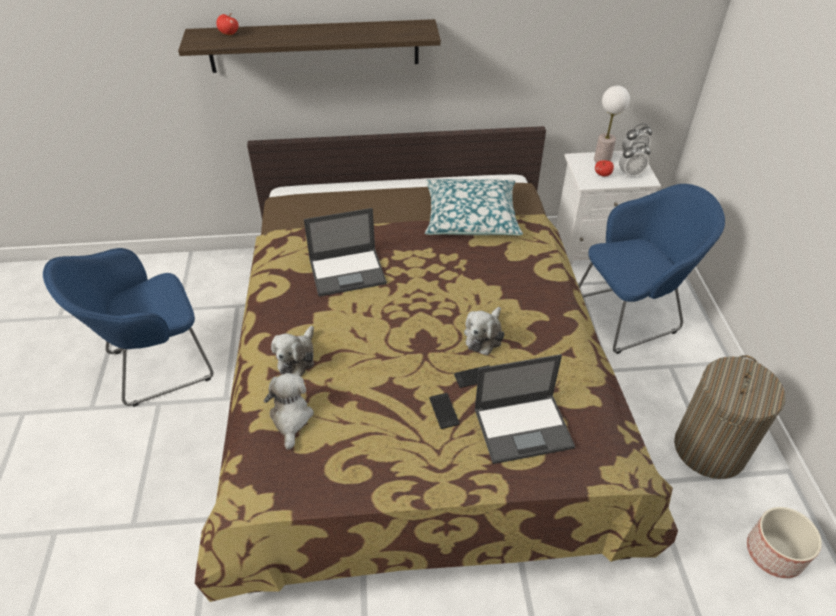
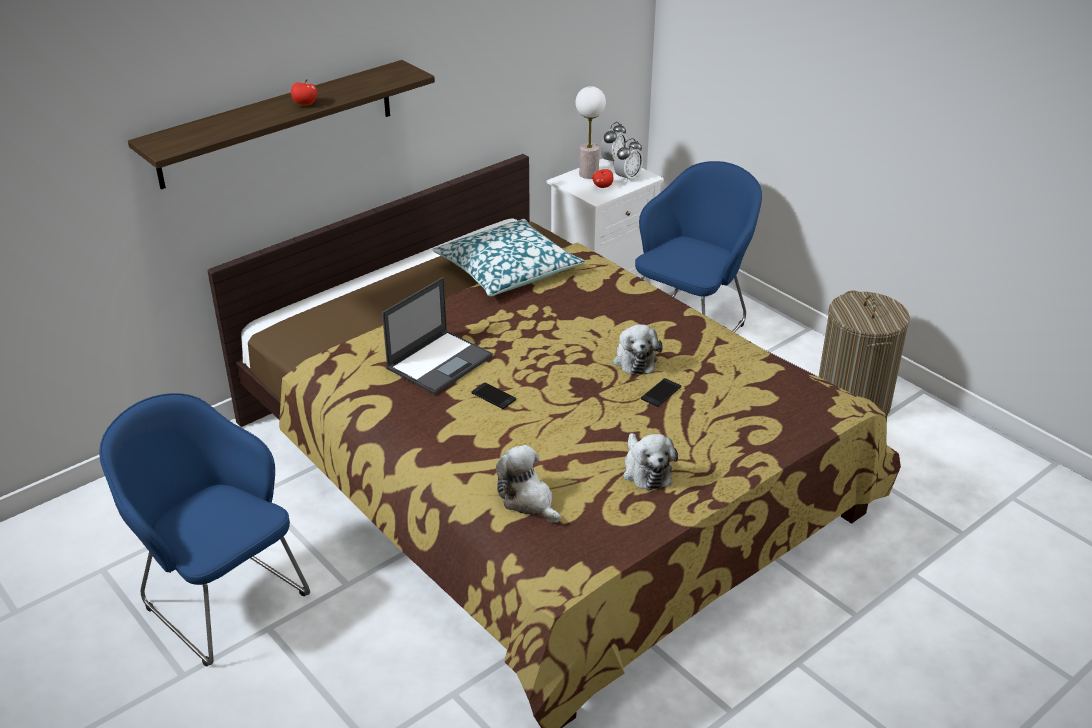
camera: 35 degrees left, 10 degrees down
blue armchair [43,248,214,407] -> blue armchair turned 105 degrees clockwise [99,393,310,666]
apple [216,13,239,35] -> apple moved to [291,79,318,106]
plush toy [271,326,314,377] -> plush toy moved to [623,433,678,490]
phone [429,393,459,429] -> phone moved to [472,383,516,409]
laptop [474,354,575,464] -> none
planter [747,507,822,578] -> none

